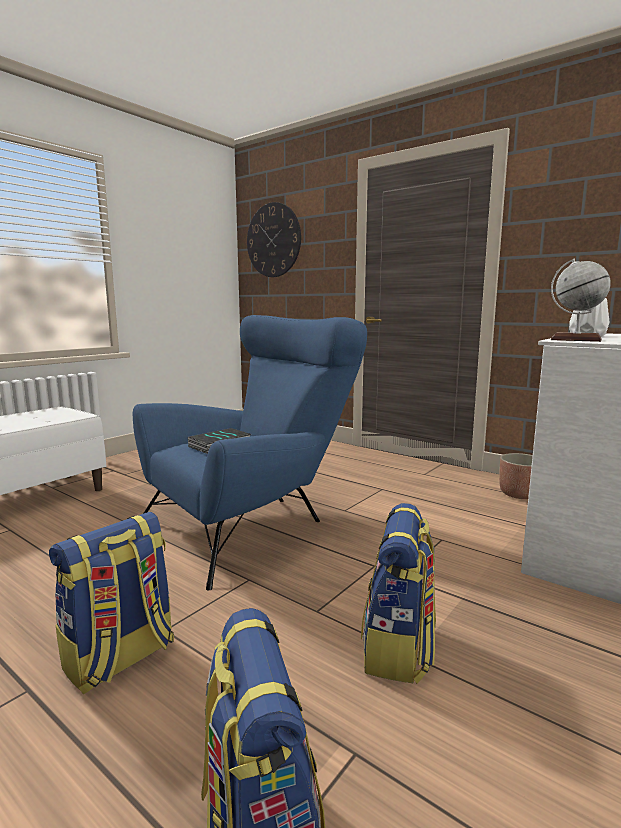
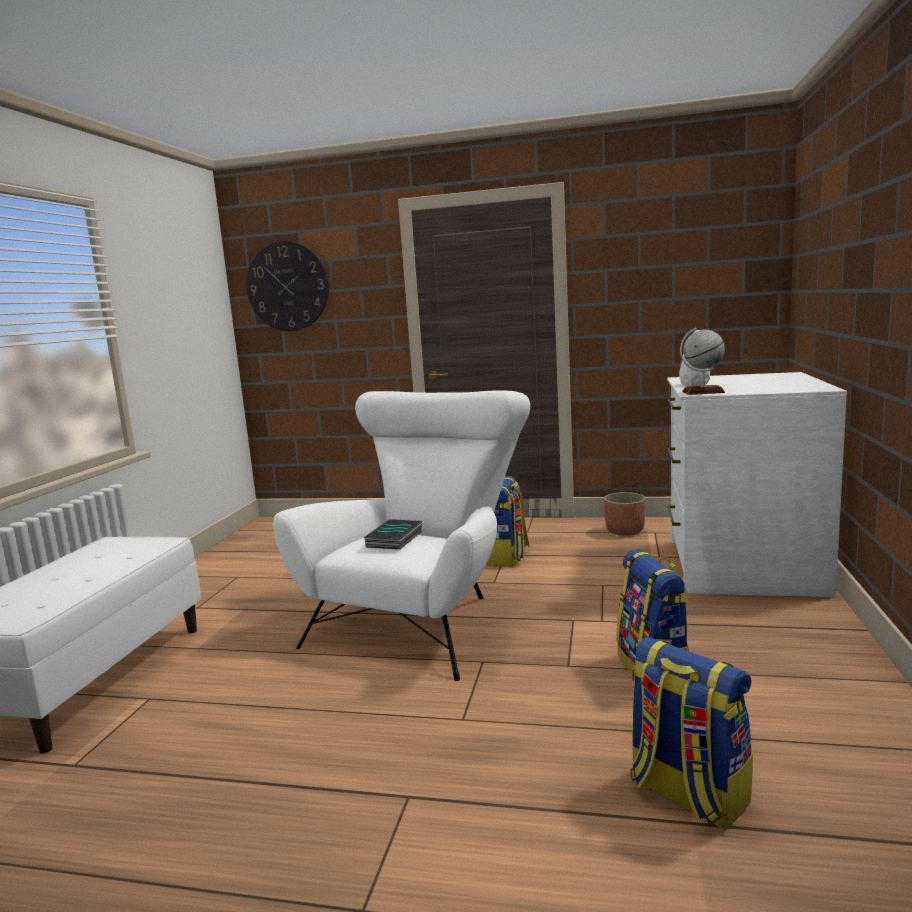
camera: 25 degrees left, 0 degrees up
backpack [49,512,174,694] -> backpack moved to [487,476,530,567]
blue armchair [133,315,367,590] -> white armchair [273,390,530,681]

